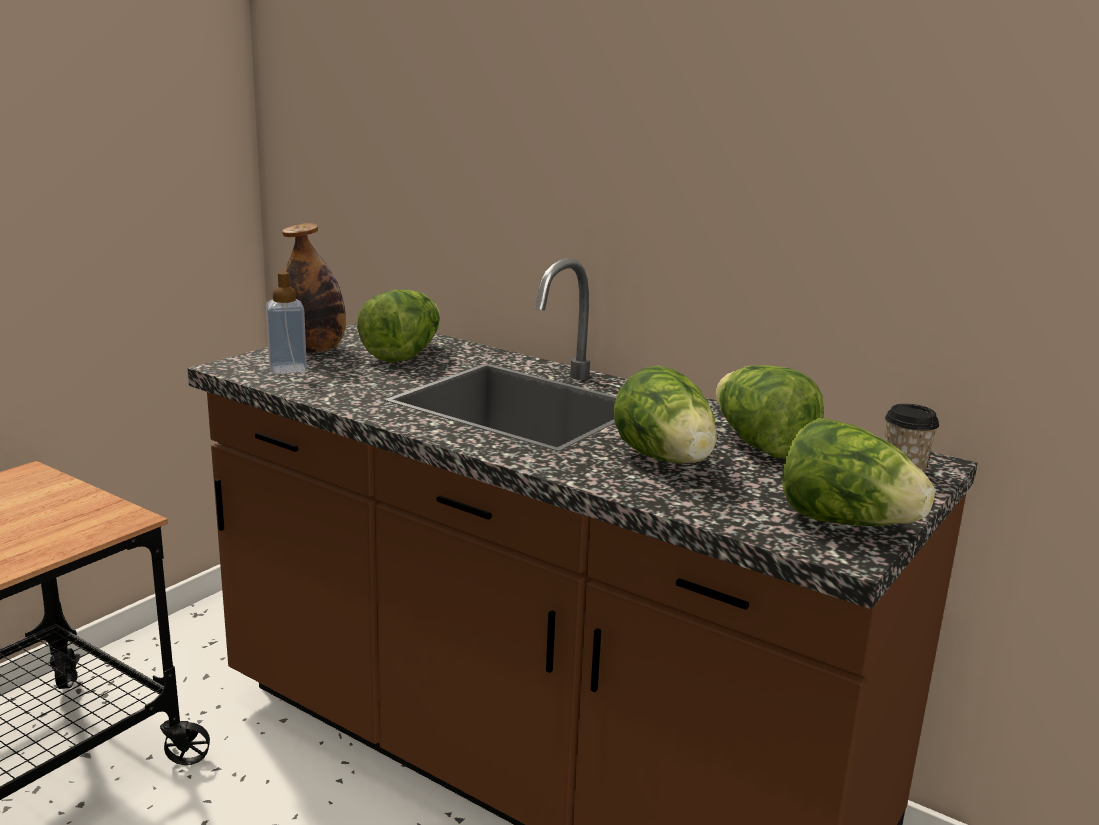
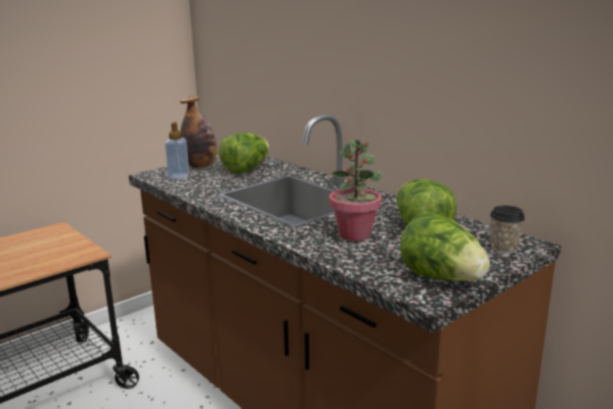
camera: 15 degrees right, 0 degrees up
lettuce [614,365,717,463] -> potted plant [329,140,382,241]

